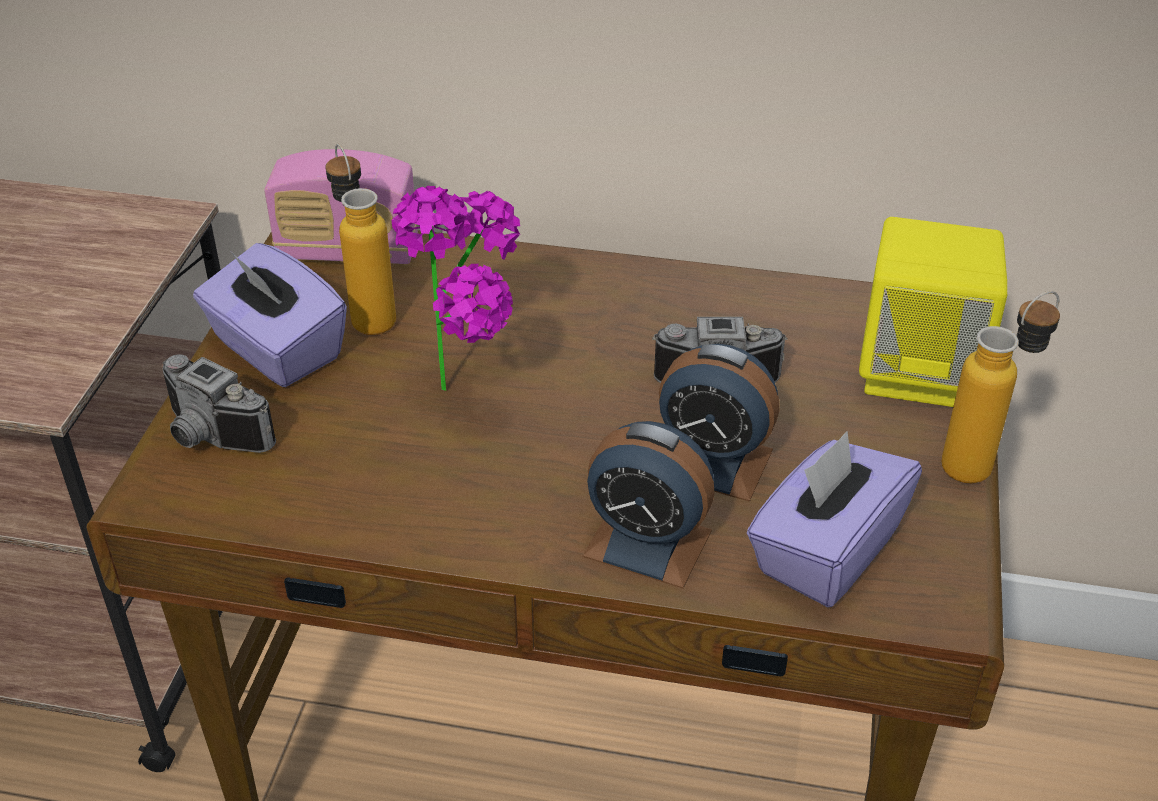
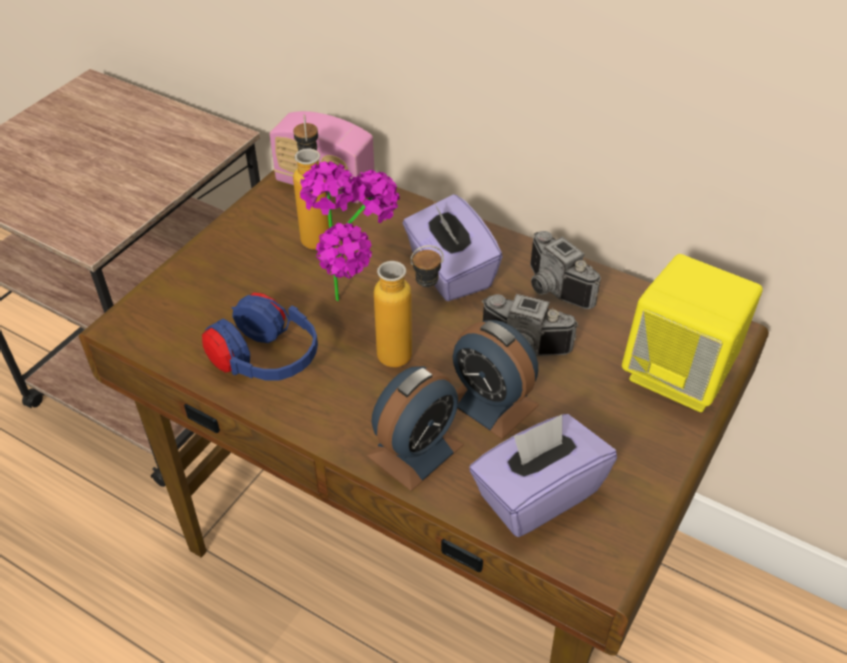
camera: 20 degrees right, 5 degrees up
camera [162,354,276,453] -> camera moved to [530,231,601,309]
purple tissue box [193,243,347,387] -> purple tissue box moved to [402,194,503,301]
alarm clock [583,421,715,589] -> alarm clock turned 90 degrees counterclockwise [367,366,464,491]
bottle [941,291,1060,483] -> bottle moved to [374,245,444,368]
none -> blue headphones [202,293,318,381]

